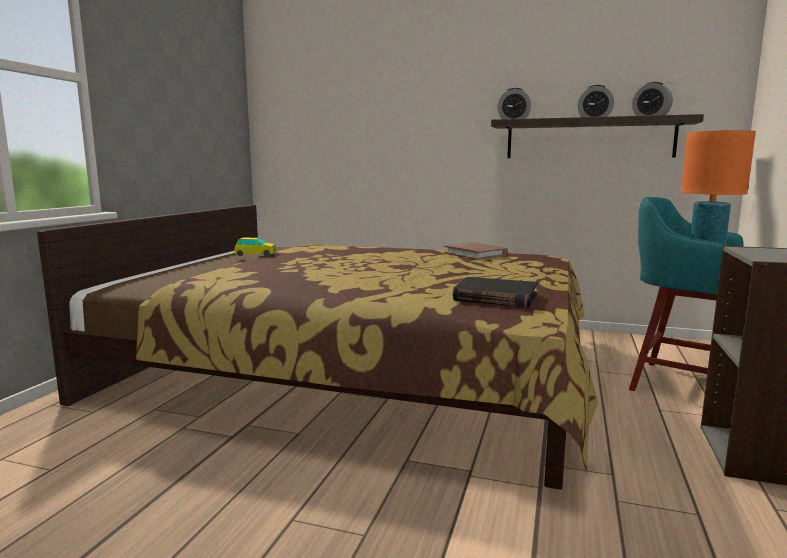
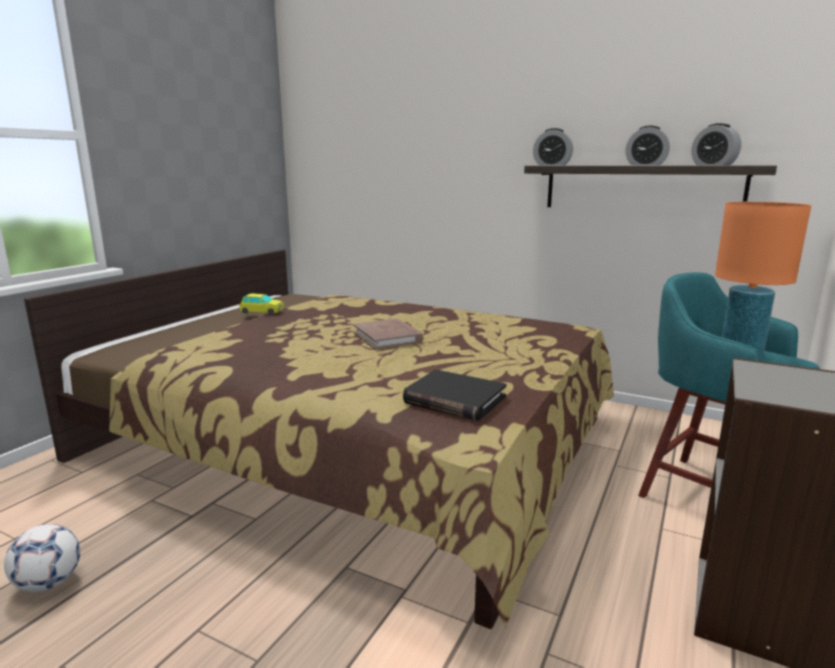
camera: 10 degrees right, 5 degrees up
brown book [444,242,508,260] -> brown book moved to [353,319,423,350]
none -> football [4,524,80,592]

